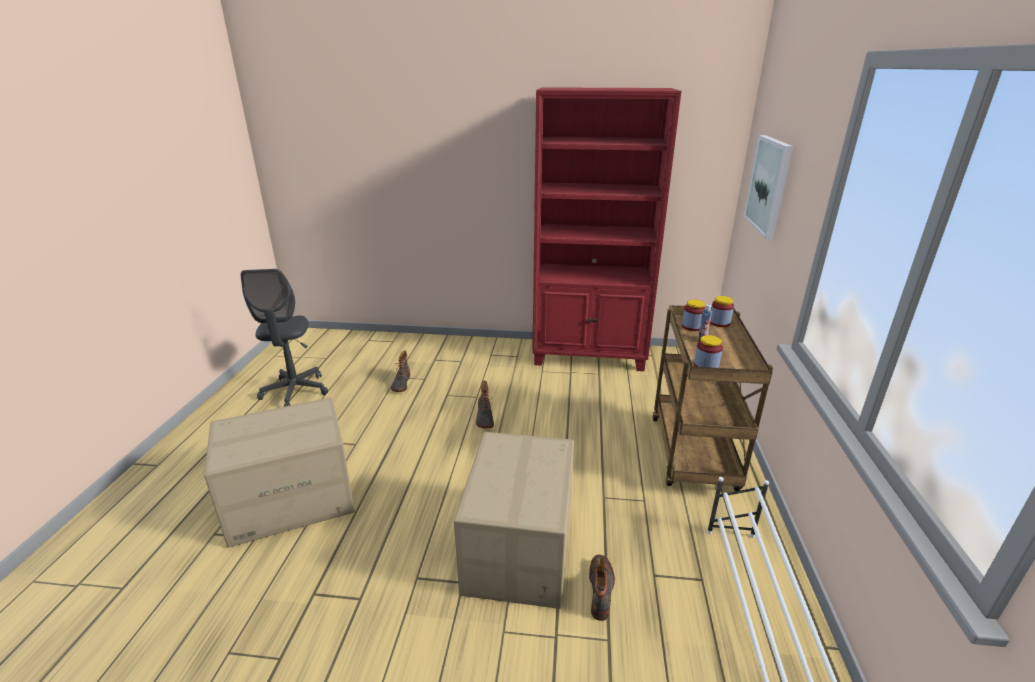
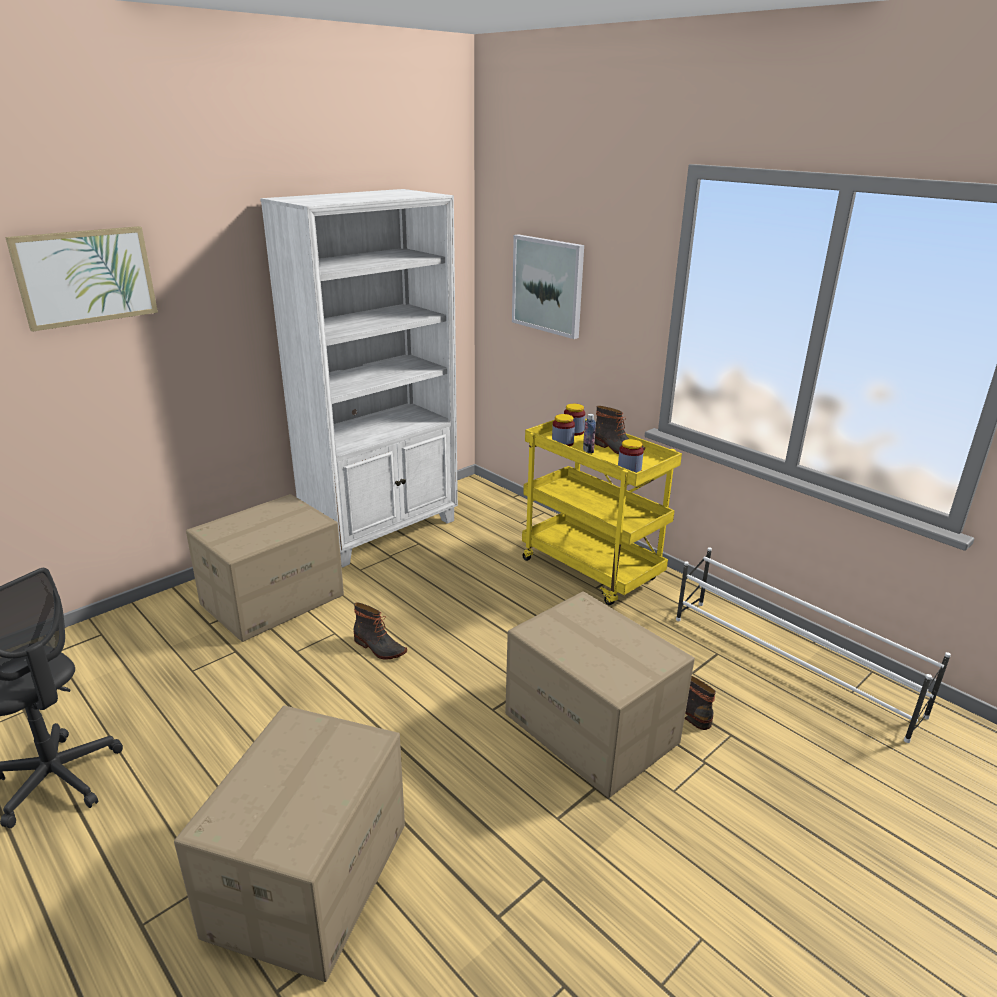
camera: 50 degrees left, 0 degrees up
boot [391,350,410,392] -> boot moved to [595,406,645,454]
red bookcase [532,87,681,371] -> white bookcase [260,189,458,567]
brown cart [653,305,773,491] -> yellow cart [522,419,682,606]
none -> picture [5,226,158,332]
none -> cardboard box [186,494,344,642]

